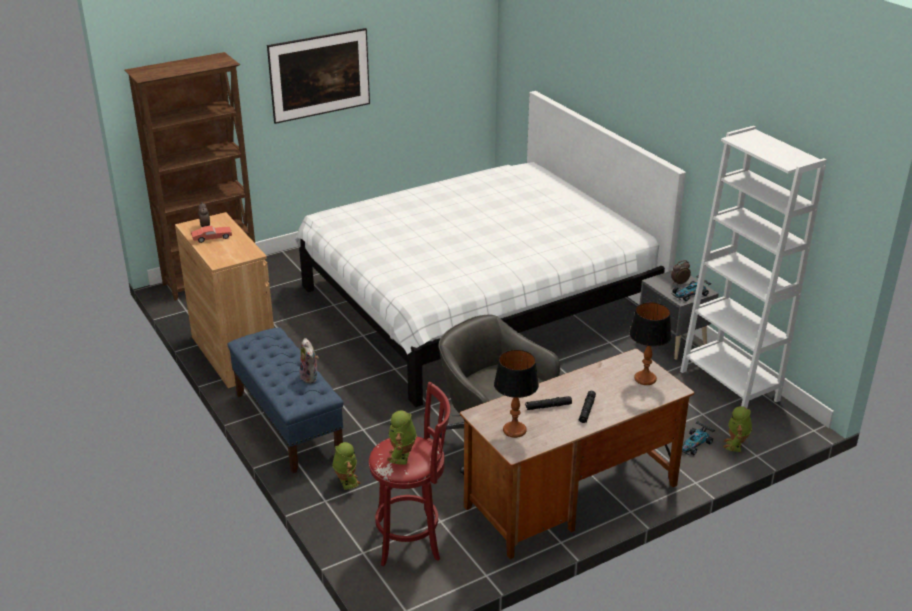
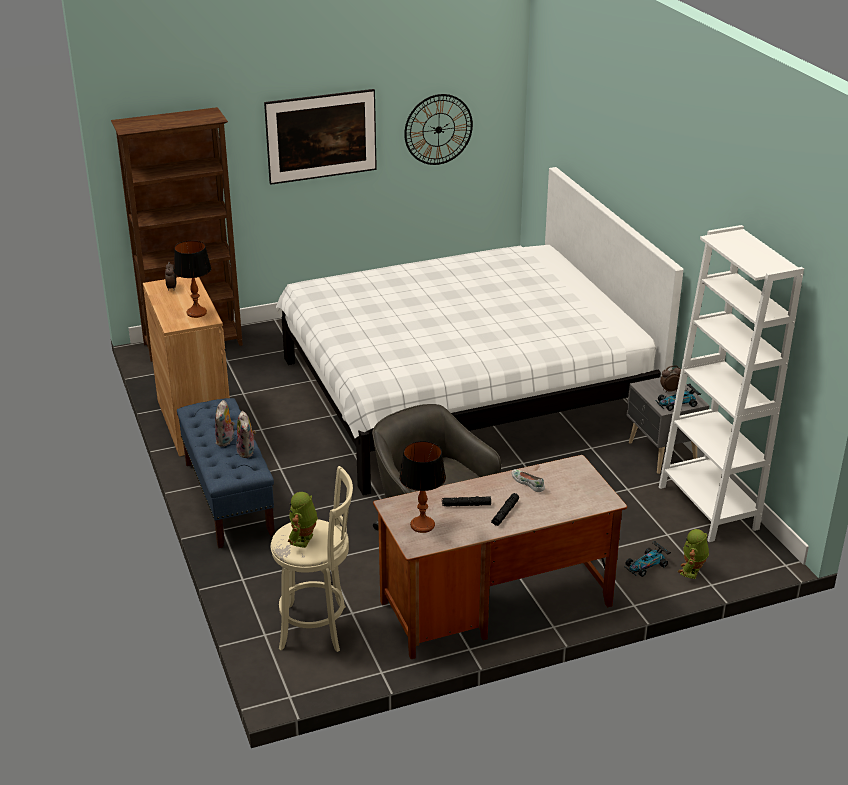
camera: 10 degrees right, 0 degrees up
red toy car [191,226,232,243] -> none
toy robot [333,442,361,490] -> none
red stool [369,382,450,566] -> beige stool [271,466,353,652]
table lamp [629,302,672,385] -> table lamp moved to [173,240,211,318]
none -> plush toy [215,400,235,447]
none -> wall clock [404,94,473,165]
none -> white shoe [512,469,545,492]

